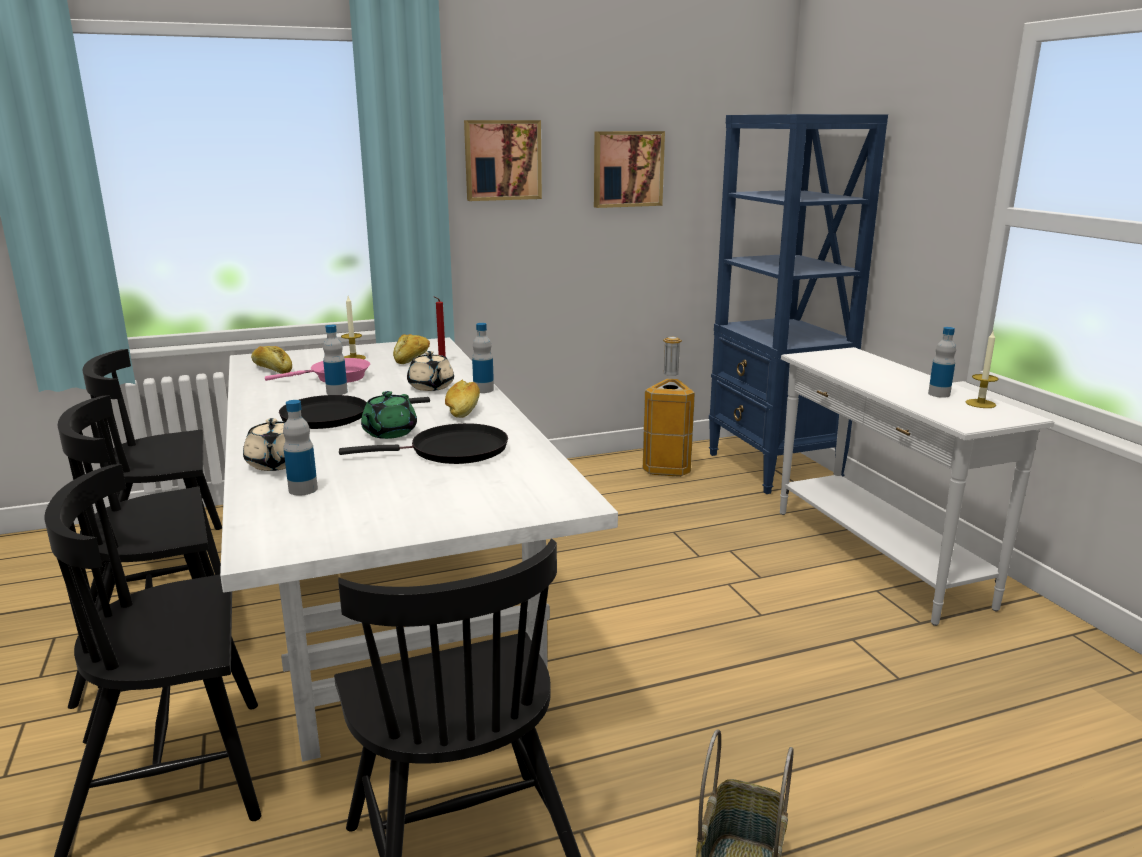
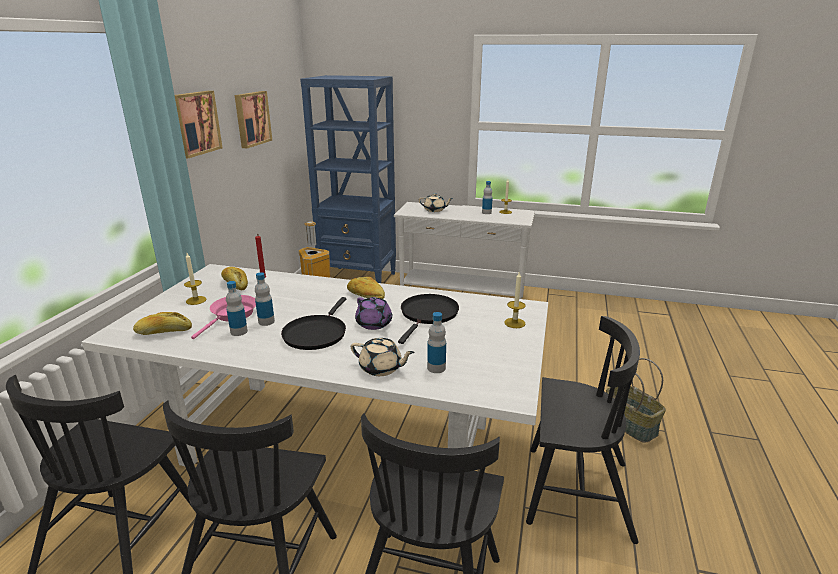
camera: 55 degrees left, 5 degrees up
green teapot [361,391,417,439] -> purple teapot [355,297,393,330]
beige teapot [407,351,454,391] -> beige teapot moved to [419,193,453,212]
bottle [472,323,494,393] -> bottle moved to [226,281,248,336]
none -> candle [504,272,526,328]

